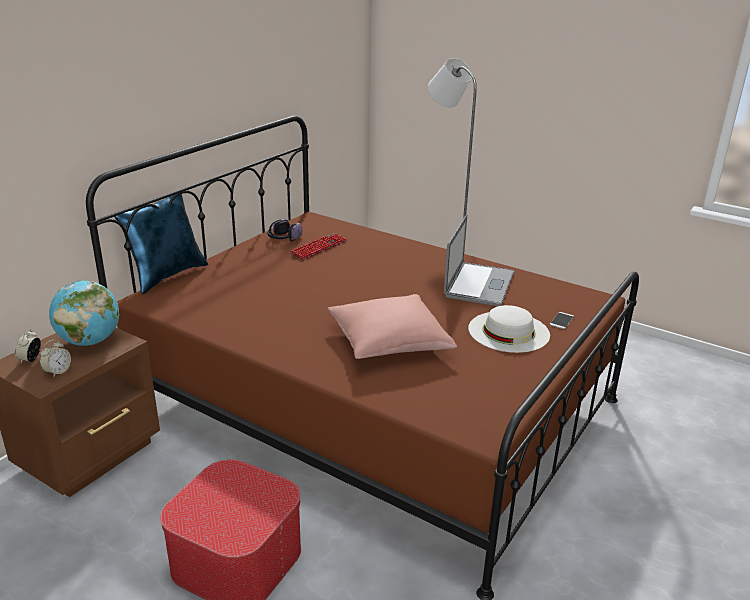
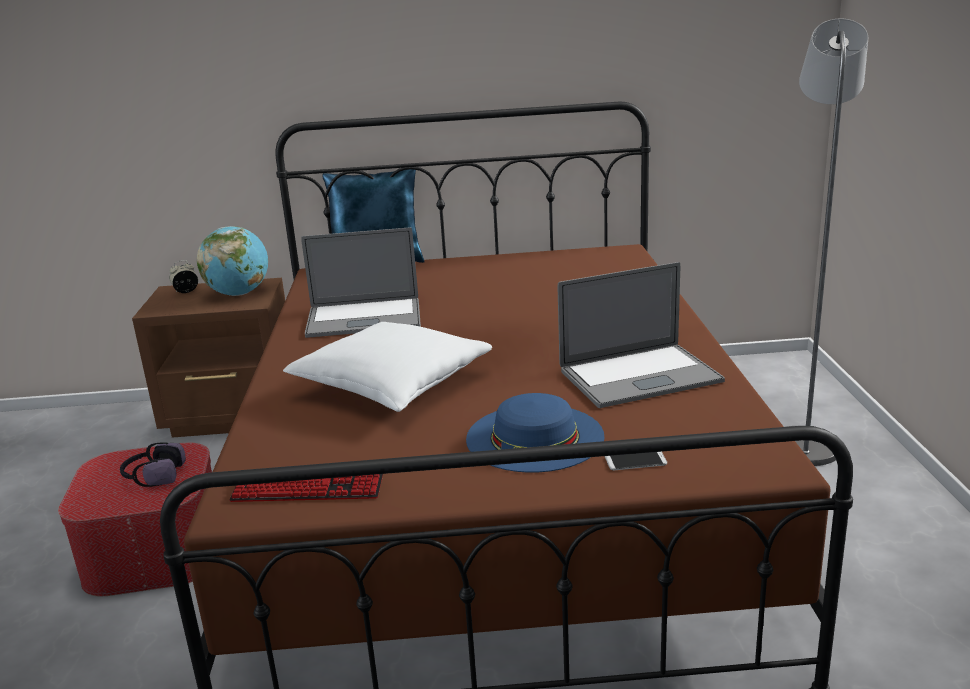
camera: 55 degrees right, 5 degrees down
alarm clock [40,340,71,378] -> none
headphones [267,219,302,242] -> headphones moved to [120,443,186,487]
keyboard [290,234,347,260] -> keyboard moved to [229,474,383,502]
pink pillow [328,294,457,359] -> white pillow [283,322,492,412]
white hat [468,305,550,353] -> blue hat [466,393,604,473]
none -> laptop [301,227,421,338]

